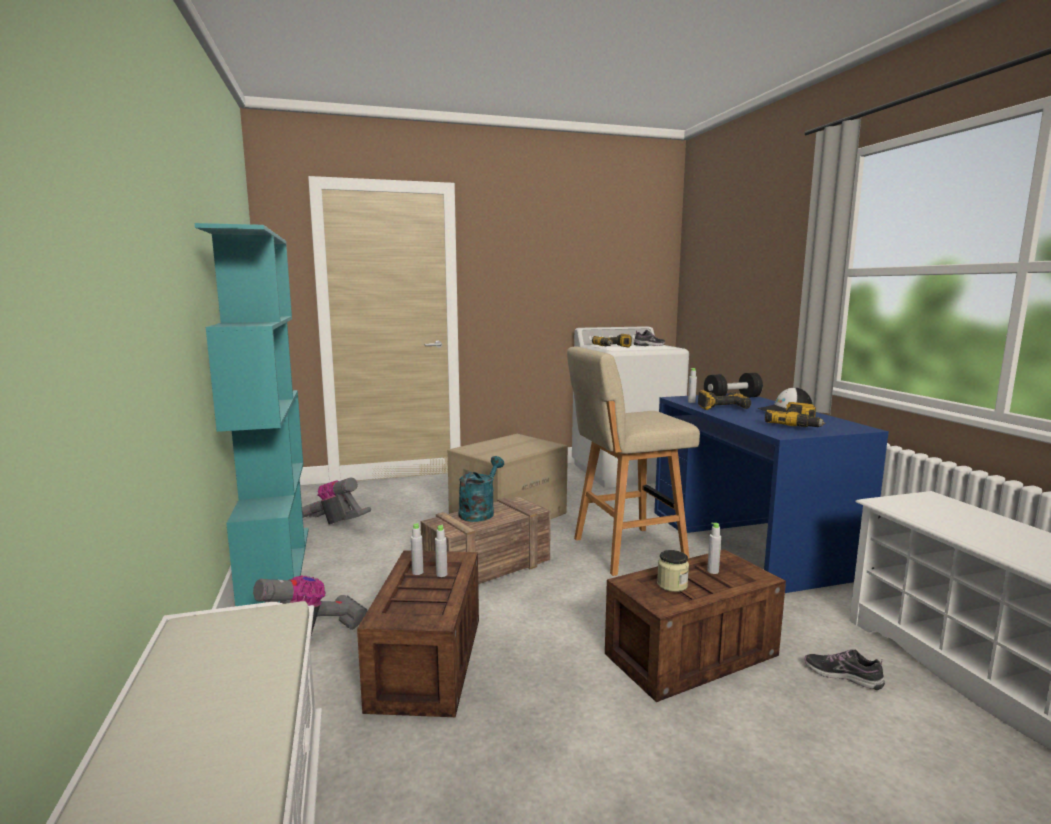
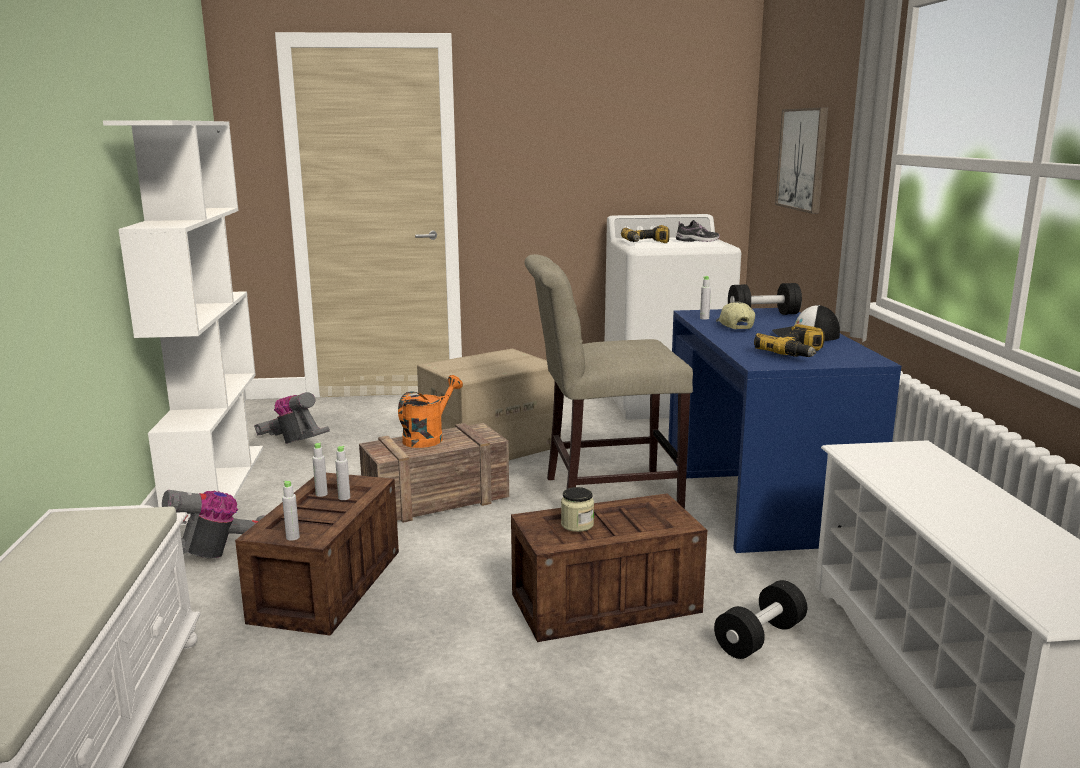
camera: 10 degrees right, 5 degrees up
turquoise bookcase [195,223,308,606] -> white bookcase [103,120,263,525]
turquoise watering can [459,456,504,522] -> orange watering can [398,375,463,448]
beige stool [567,347,700,576] -> beige chair [525,254,693,509]
power drill [698,390,751,410] -> cap [716,301,755,329]
grey bottle [707,523,721,574] -> grey bottle moved to [282,480,300,541]
shoe [805,649,885,690] -> black dumbbell [714,580,807,659]
none -> picture [775,107,828,214]

